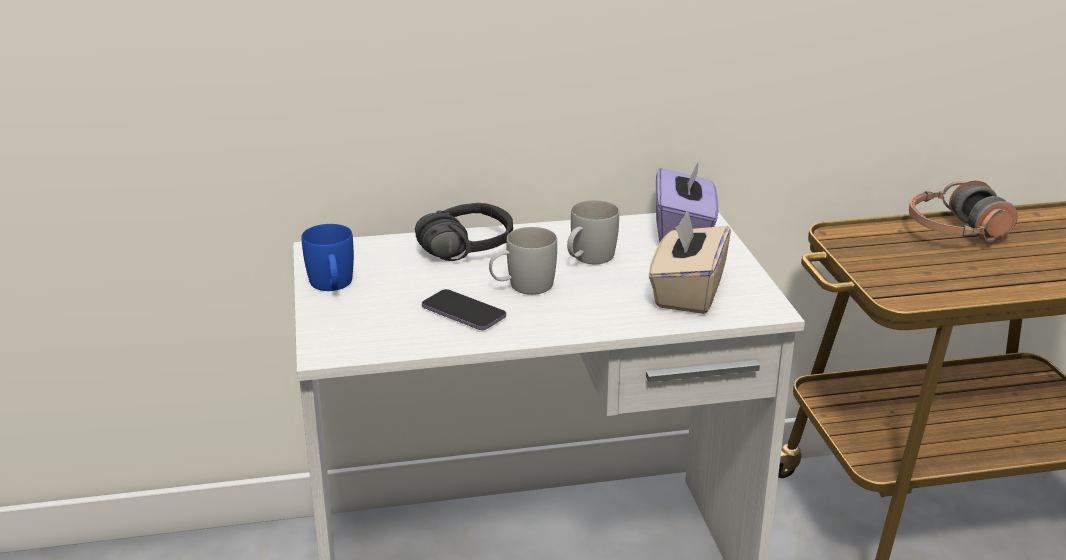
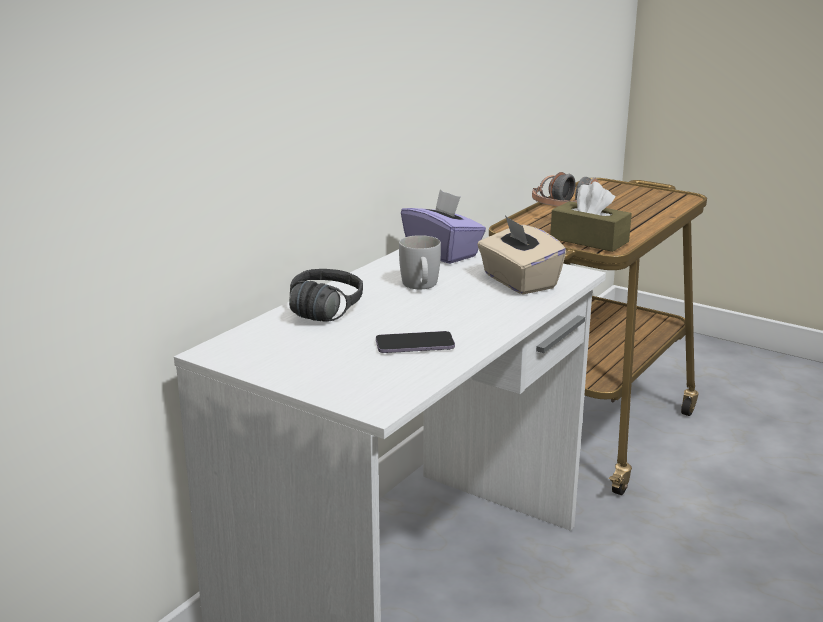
camera: 45 degrees left, 5 degrees down
blue mug [302,224,354,291] -> none
white mug [489,227,557,295] -> none
none -> brown tissue box [550,182,632,252]

